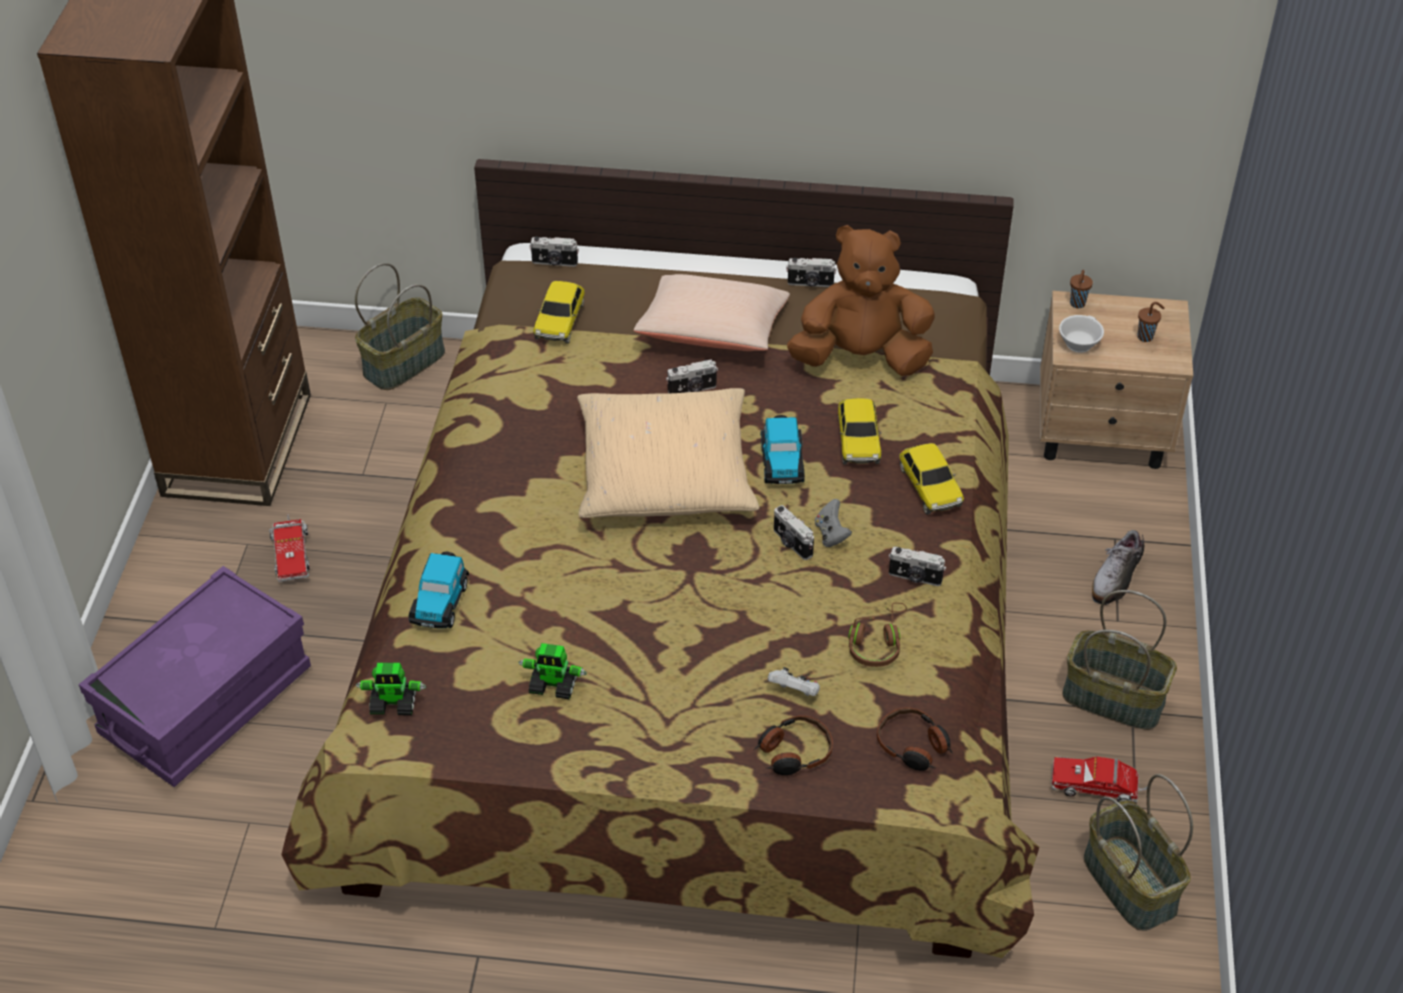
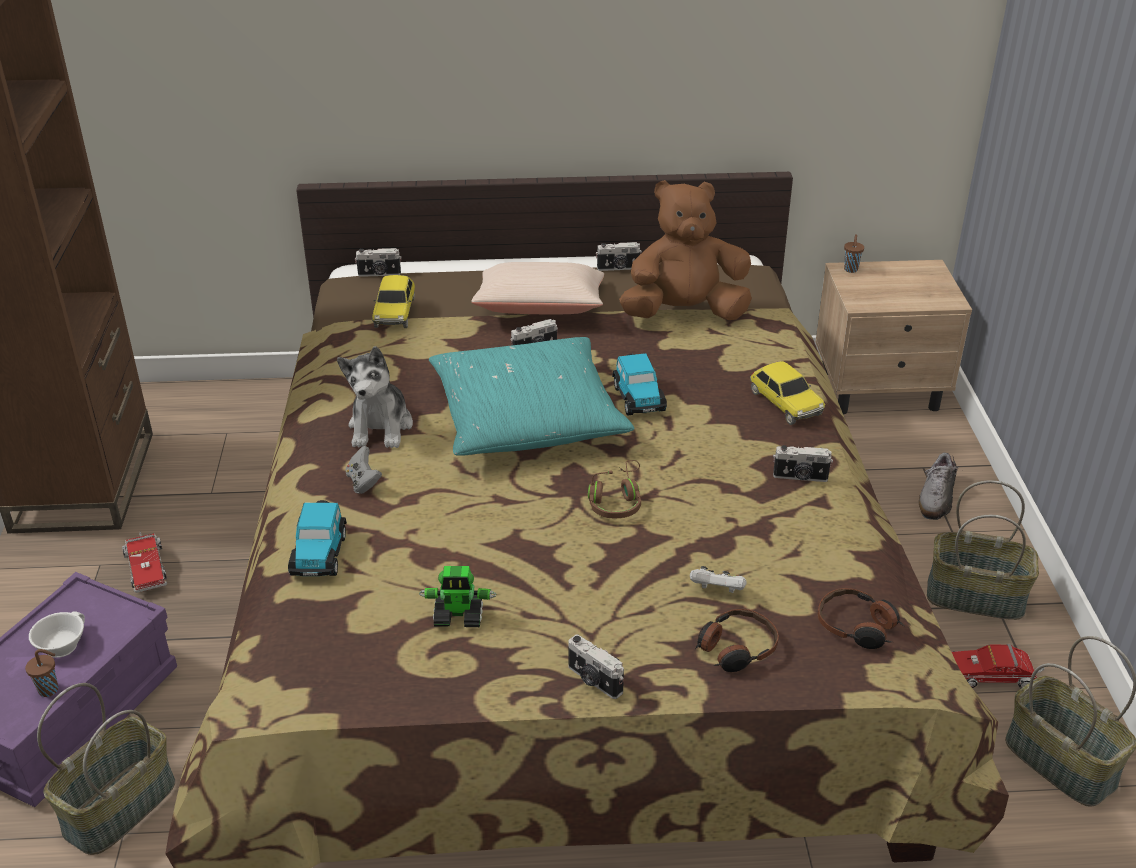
camera: 10 degrees left, 10 degrees down
basket [355,263,445,390] -> basket moved to [37,683,175,855]
toy robot [356,663,426,715] -> none
beige pillow [577,388,759,518] -> turquoise pillow [429,337,635,456]
camera [774,505,814,560] -> camera moved to [568,635,624,699]
grey game controller [815,499,852,547] -> grey game controller moved to [345,446,382,494]
toy car [838,398,882,464] -> none
brown headphones [849,603,907,667] -> brown headphones moved to [588,460,641,519]
white cup [1059,315,1104,353] -> white cup moved to [29,611,85,658]
brown cup [1138,302,1165,342] -> brown cup moved to [25,649,58,697]
none -> plush toy [337,346,413,448]

